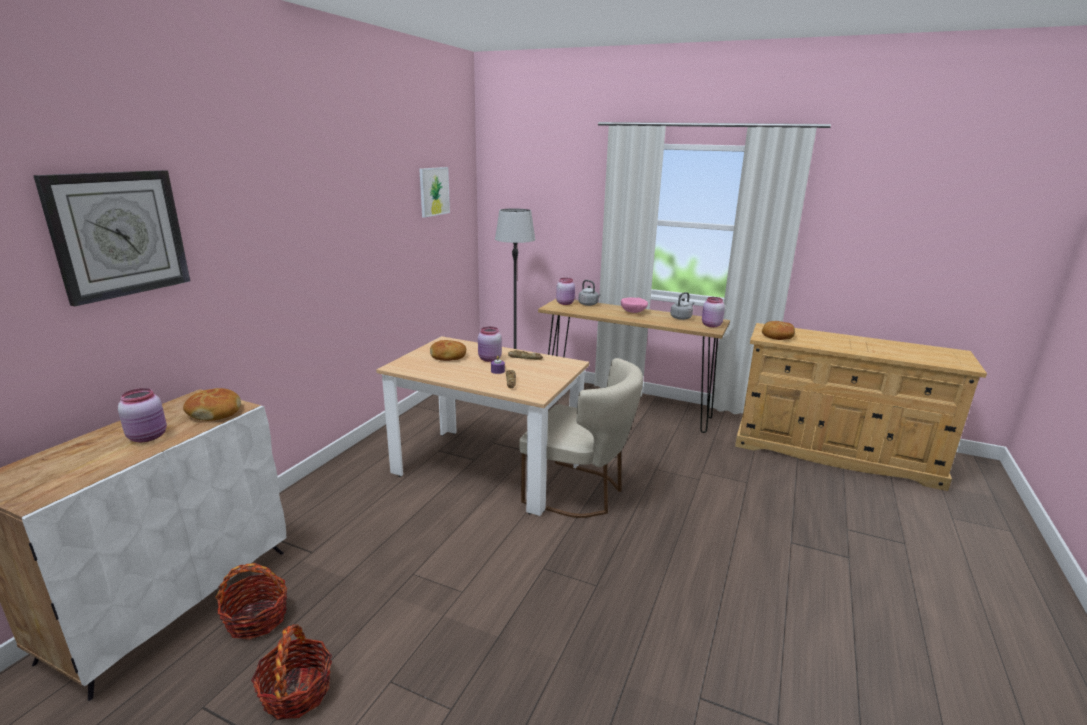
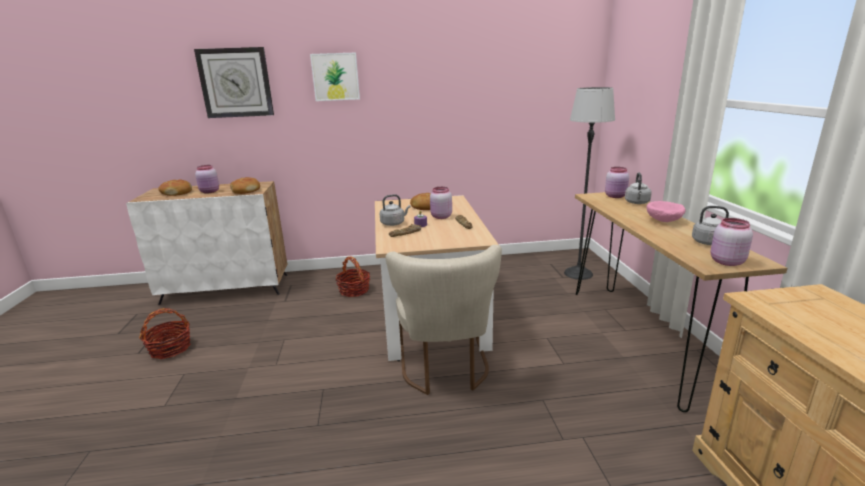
camera: 60 degrees right, 0 degrees up
basket [216,563,287,640] -> basket moved to [335,257,370,297]
picture [419,167,450,218] -> picture moved to [310,52,360,101]
bread [762,321,795,340] -> bread moved to [158,179,192,196]
none -> grey kettle [380,194,410,226]

